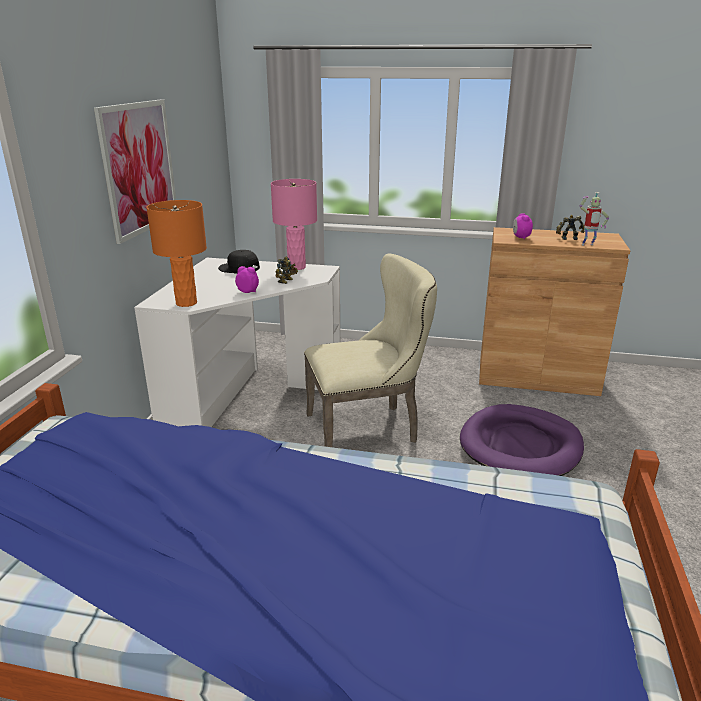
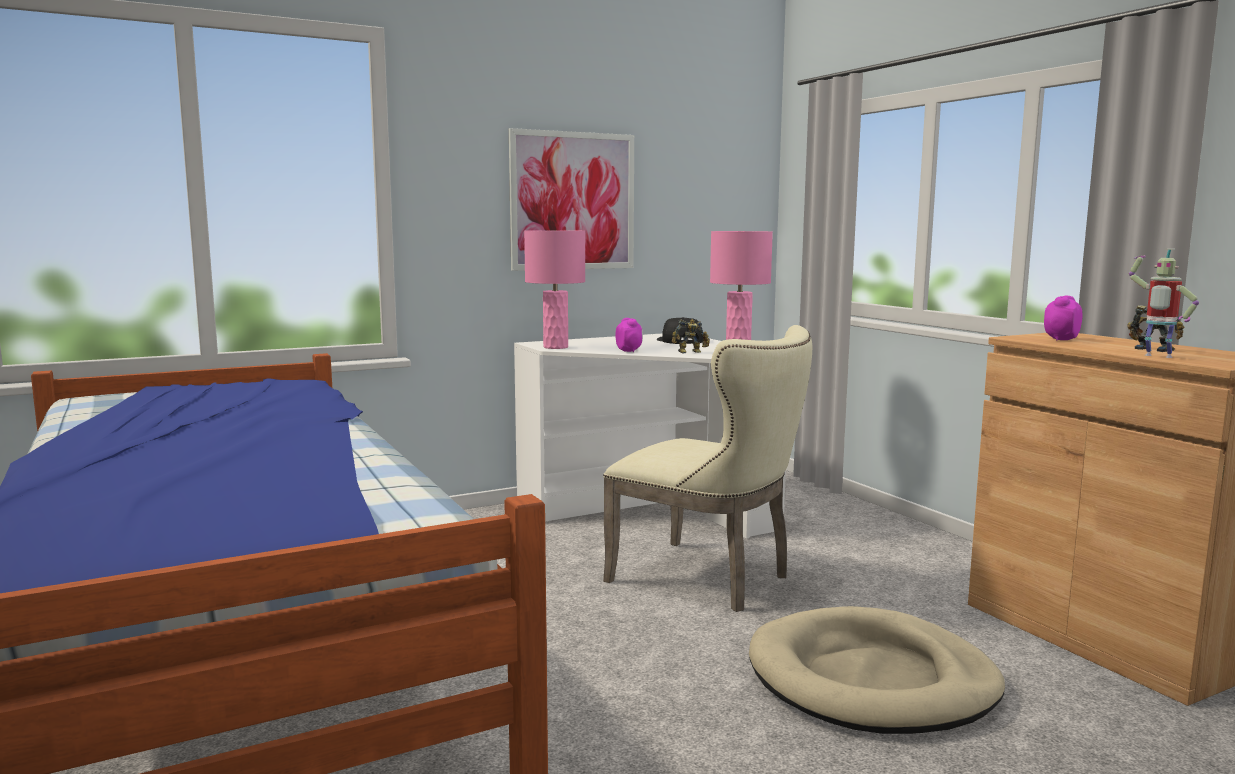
camera: 50 degrees right, 15 degrees down
orange table lamp [146,200,207,307] -> pink table lamp [524,230,585,349]
purple dog bed [460,404,584,476] -> beige dog bed [749,606,1005,734]

